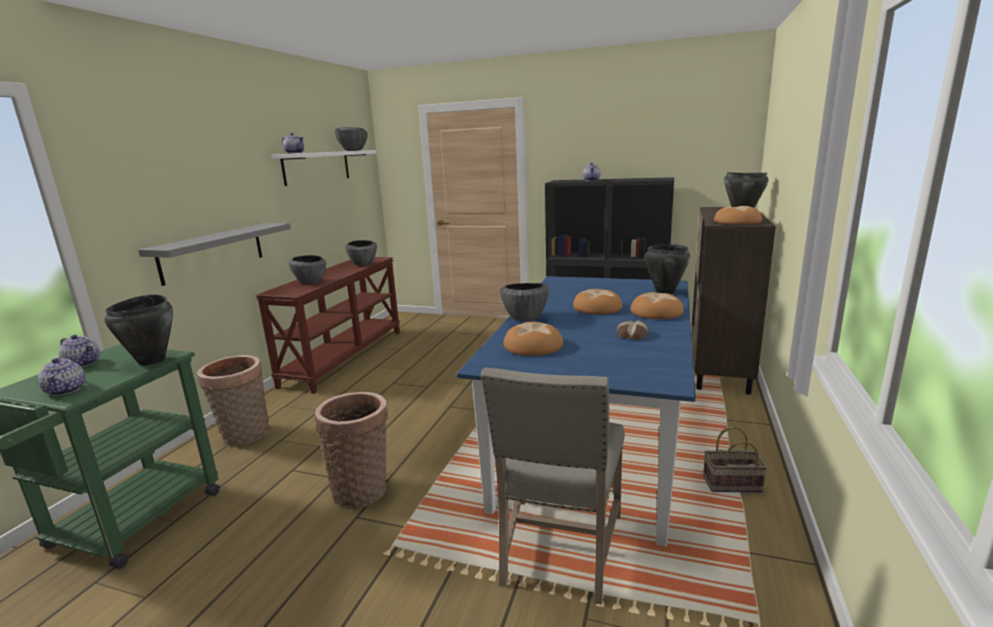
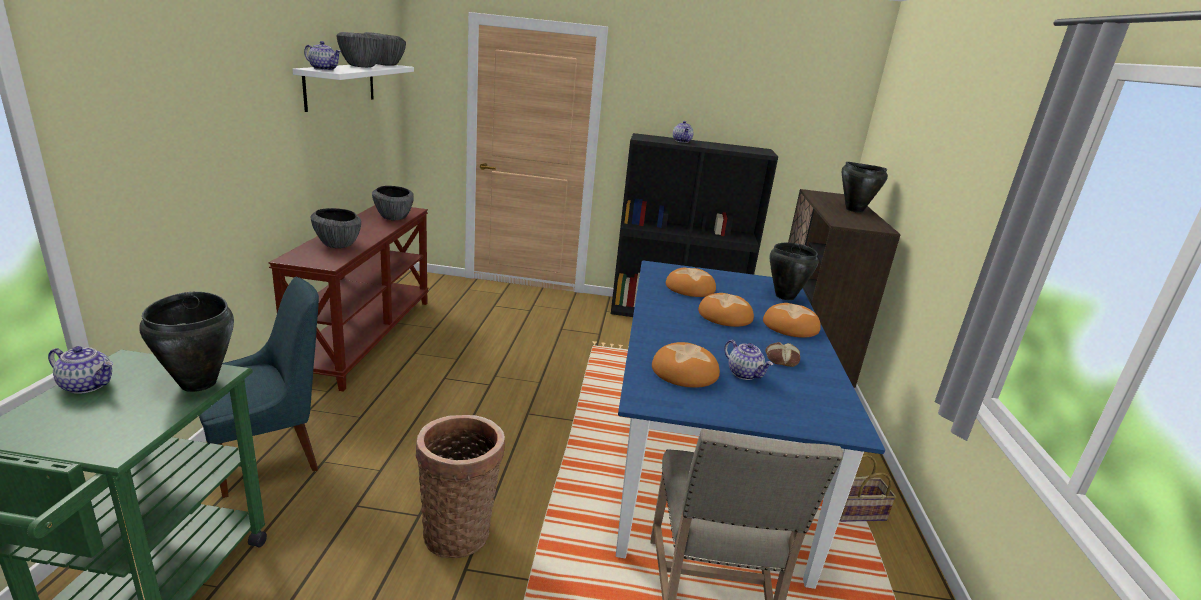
camera: 15 degrees left, 5 degrees up
teapot [38,356,85,396] -> teapot moved to [724,340,773,380]
grey shelf [138,223,291,286] -> none
basket [197,355,270,445] -> blue chair [199,277,319,498]
bowl [500,283,549,321] -> bowl moved to [336,32,384,67]
bread [714,206,762,225] -> bread moved to [666,268,716,297]

